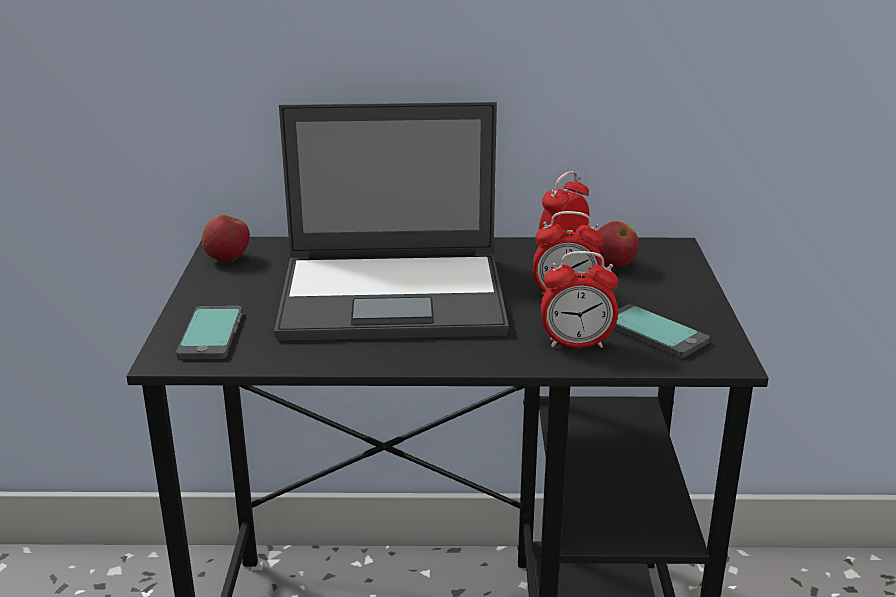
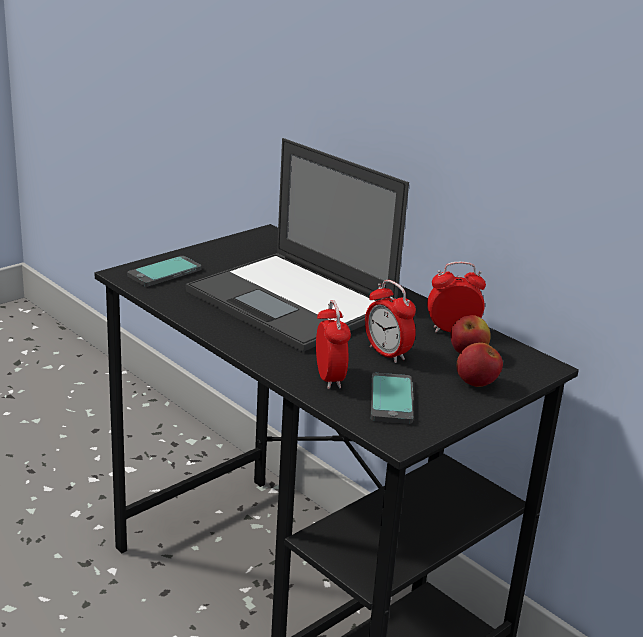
camera: 45 degrees right, 0 degrees up
apple [202,215,250,261] -> apple moved to [457,343,503,387]
alarm clock [541,251,618,348] -> alarm clock turned 150 degrees counterclockwise [316,300,351,389]

